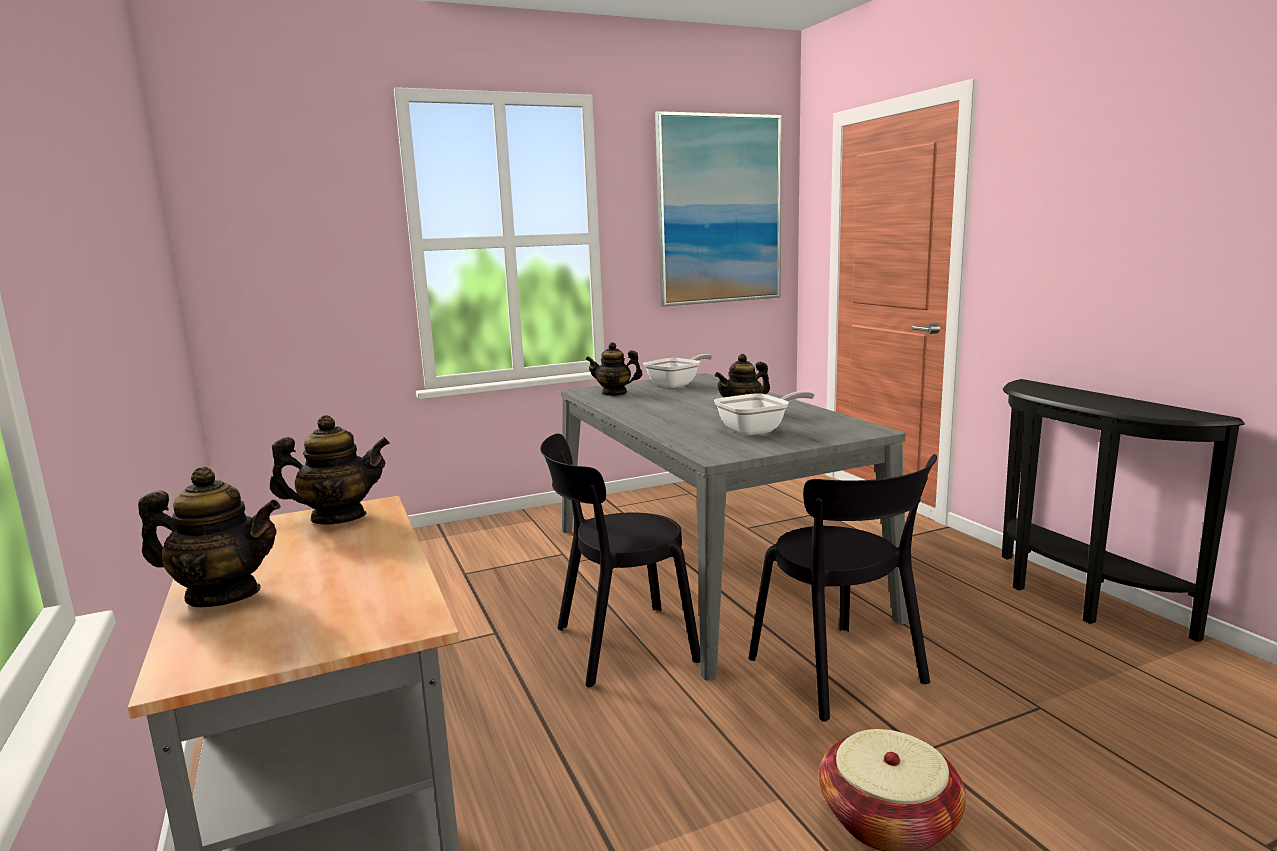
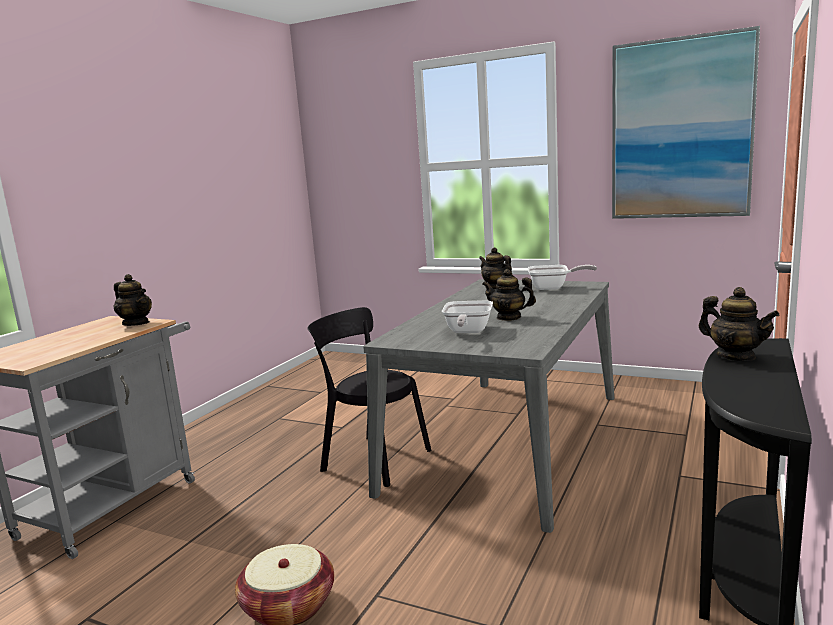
camera: 50 degrees right, 0 degrees up
teapot [138,467,281,607] -> teapot moved to [699,287,779,361]
frying pan [714,391,815,436] -> frying pan turned 75 degrees clockwise [442,300,493,333]
black chair [748,454,937,722] -> none

